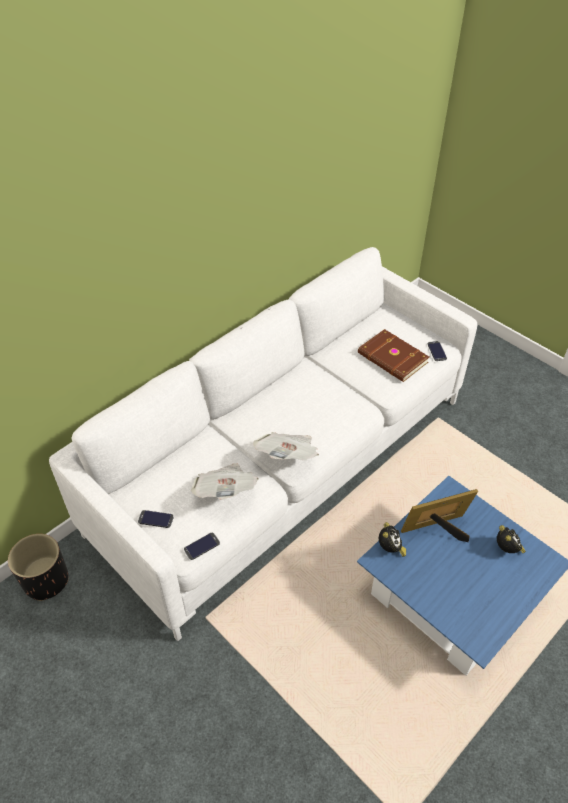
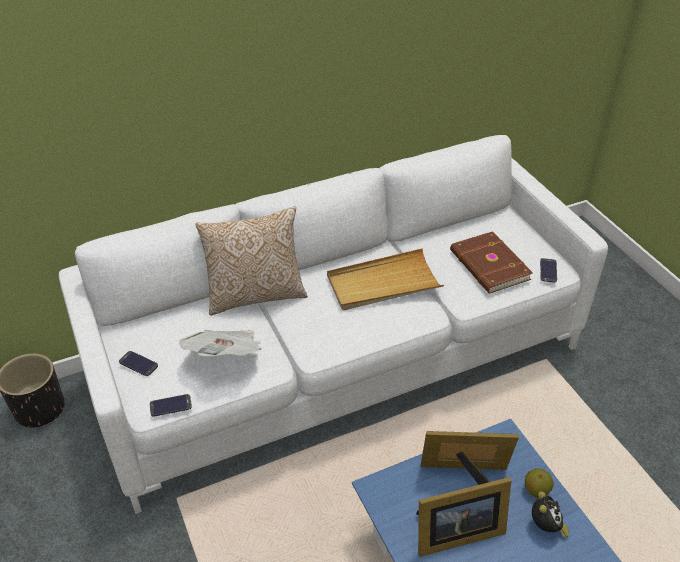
camera: 20 degrees right, 5 degrees down
newspaper [253,432,319,460] -> none
alarm clock [379,522,406,557] -> none
none -> pillow [195,206,308,315]
none -> beige tray [327,248,444,310]
none -> picture frame [416,477,511,557]
none -> apple [525,468,554,498]

